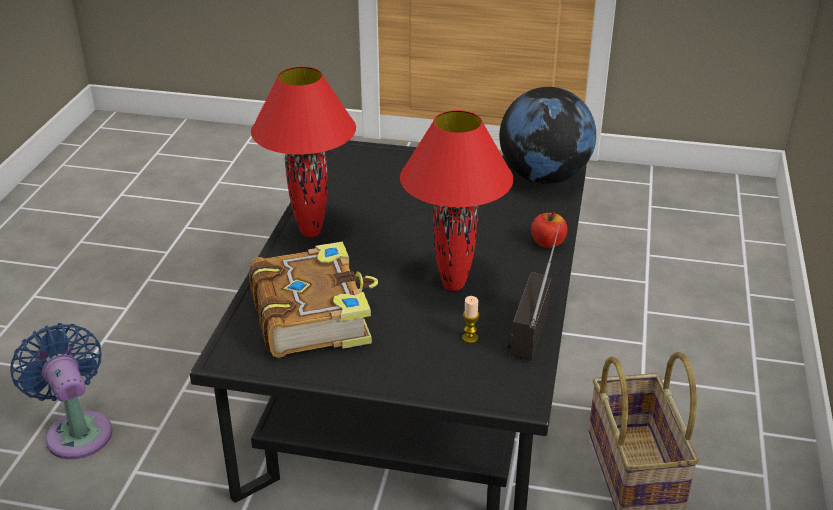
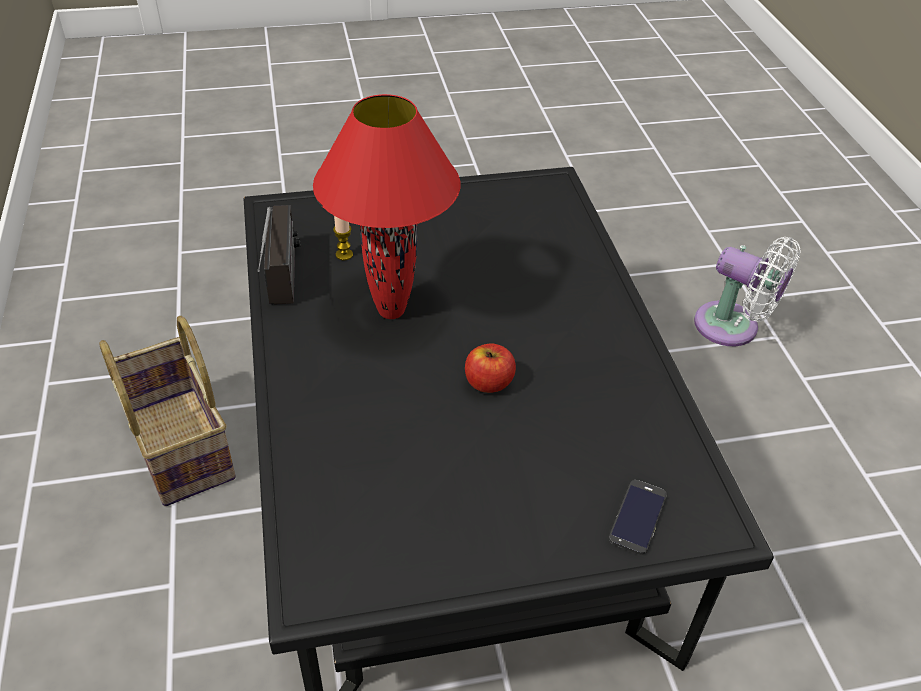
camera: 155 degrees right, 10 degrees up
blue fan [10,323,113,459] -> white fan [694,237,801,346]
book [249,242,378,358] -> none
red table lamp [251,67,356,237] -> none
globe [499,87,596,184] -> none
apple [531,212,567,248] -> apple moved to [465,343,516,393]
none -> phone [609,480,667,555]

